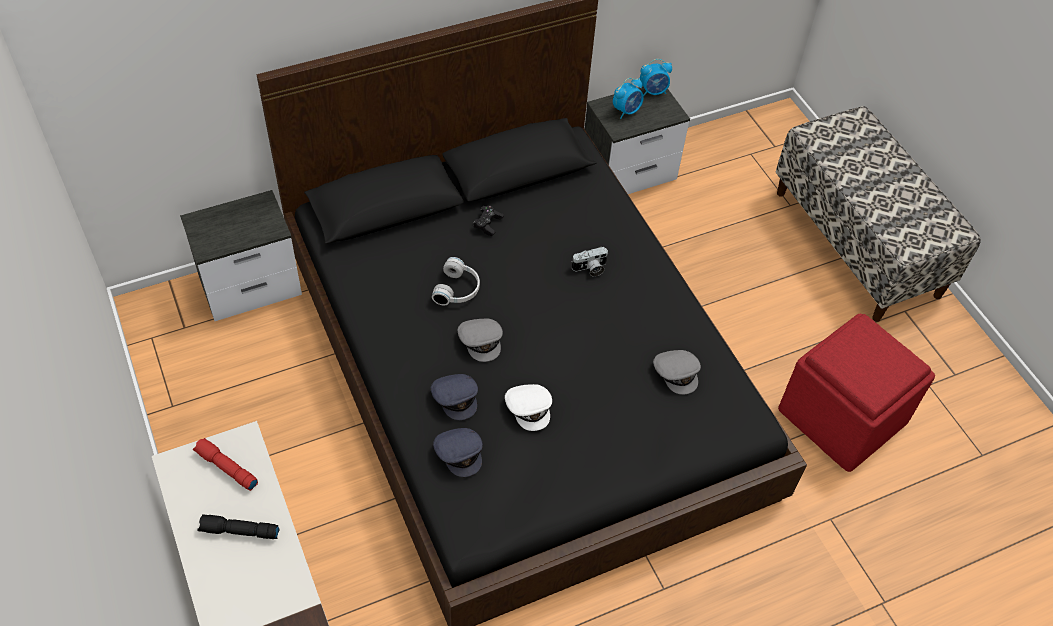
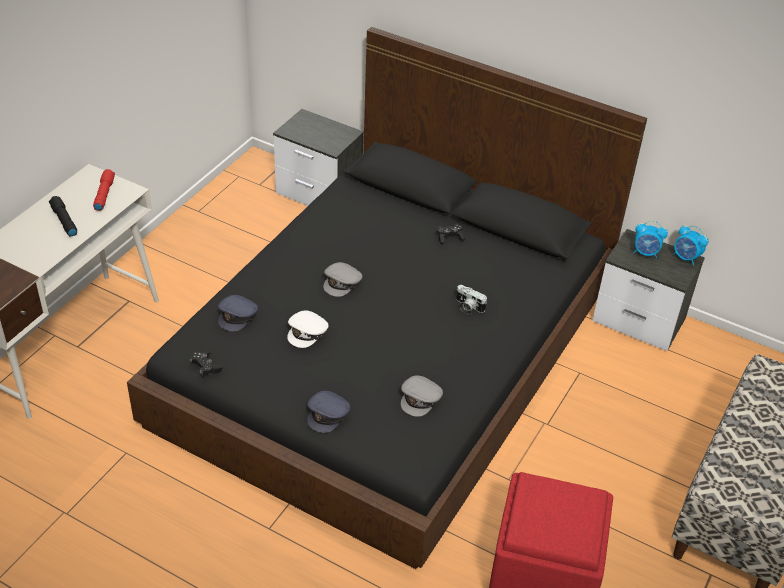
camera: 55 degrees right, 10 degrees down
grey cap [431,374,478,420] -> grey cap moved to [307,391,351,433]
white headphones [432,257,480,306] -> none
none -> black game controller [189,351,223,377]

